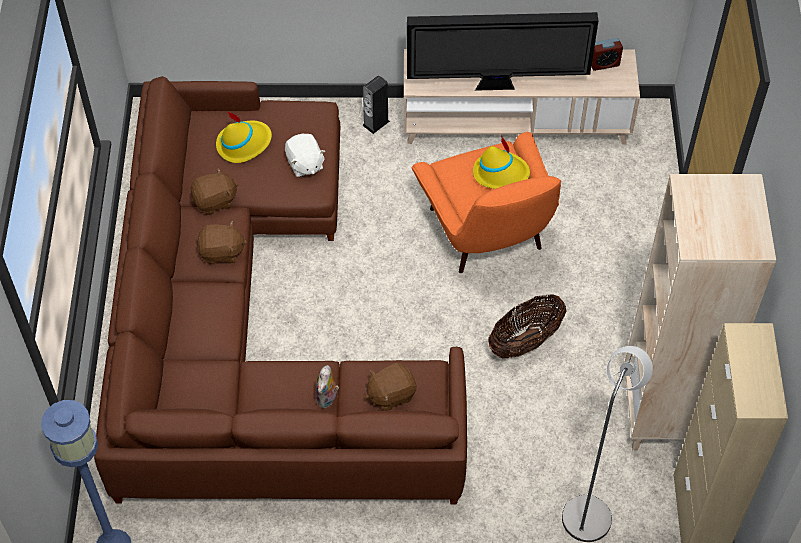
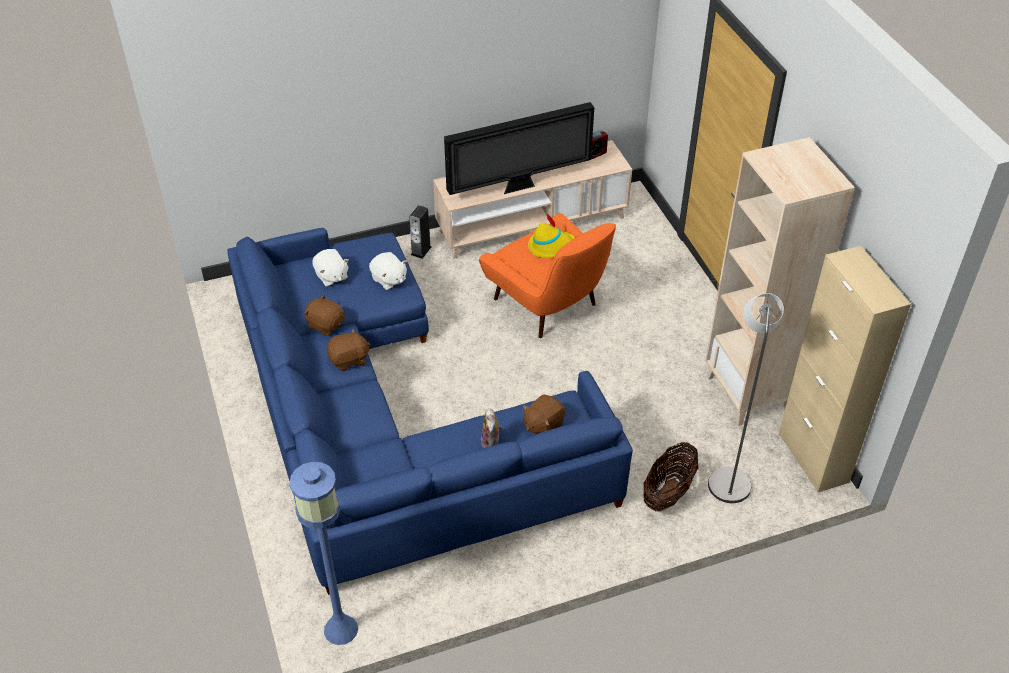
camera: 20 degrees left, 10 degrees down
brown sofa [94,76,467,505] -> blue sofa [227,228,633,595]
brown plush toy [190,168,238,215] -> brown plush toy turned 105 degrees counterclockwise [304,294,345,336]
yellow hat [216,111,272,163] -> white plush toy [313,249,349,287]
basket [488,294,566,359] -> basket moved to [643,442,698,512]

